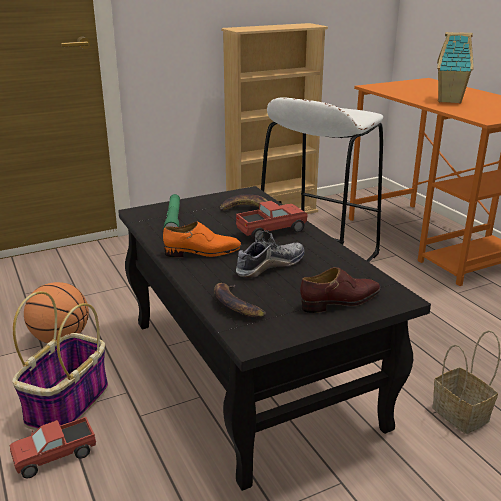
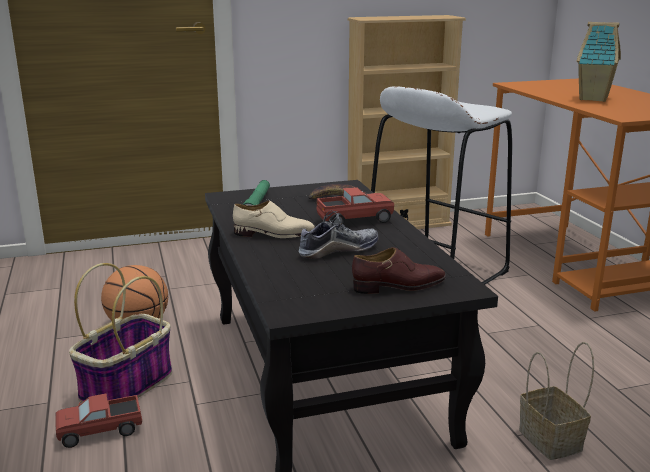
camera: 10 degrees right, 5 degrees down
orange shoe [163,222,241,258] -> beige shoe [233,201,315,238]
banana [214,283,266,317] -> none

